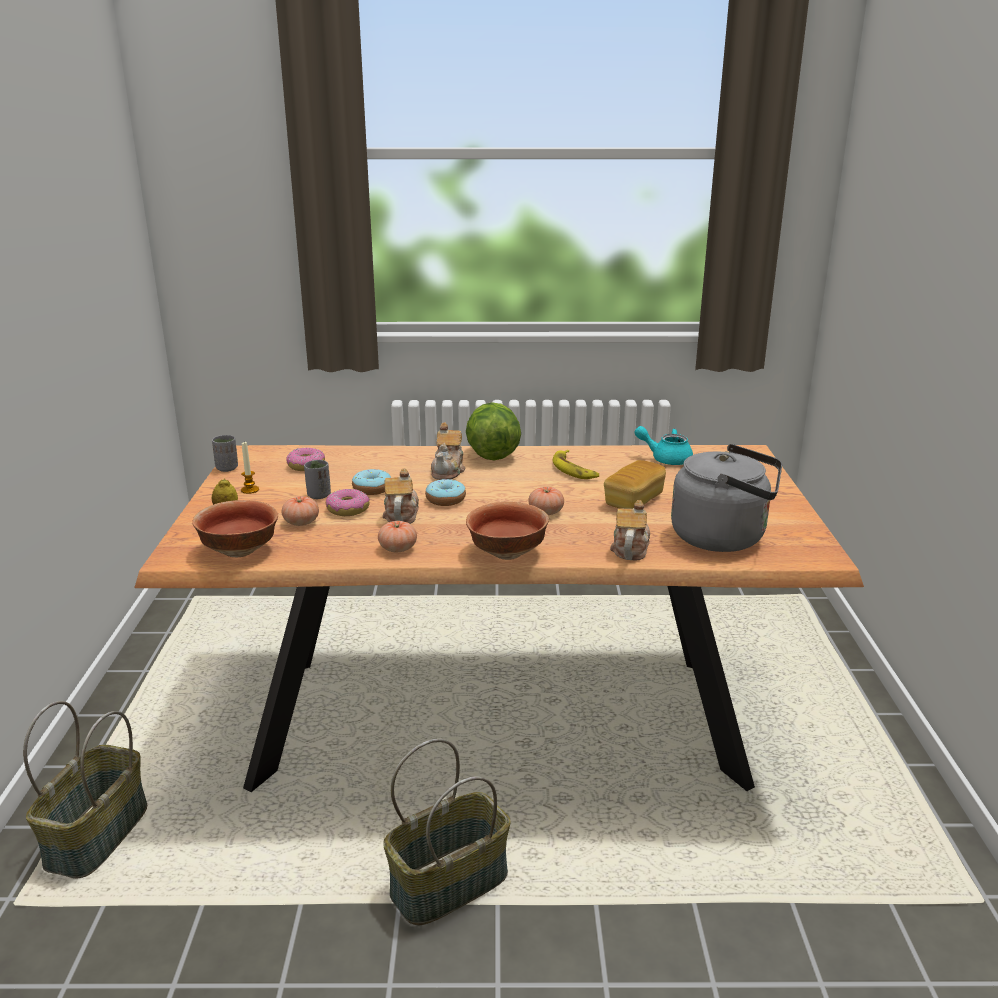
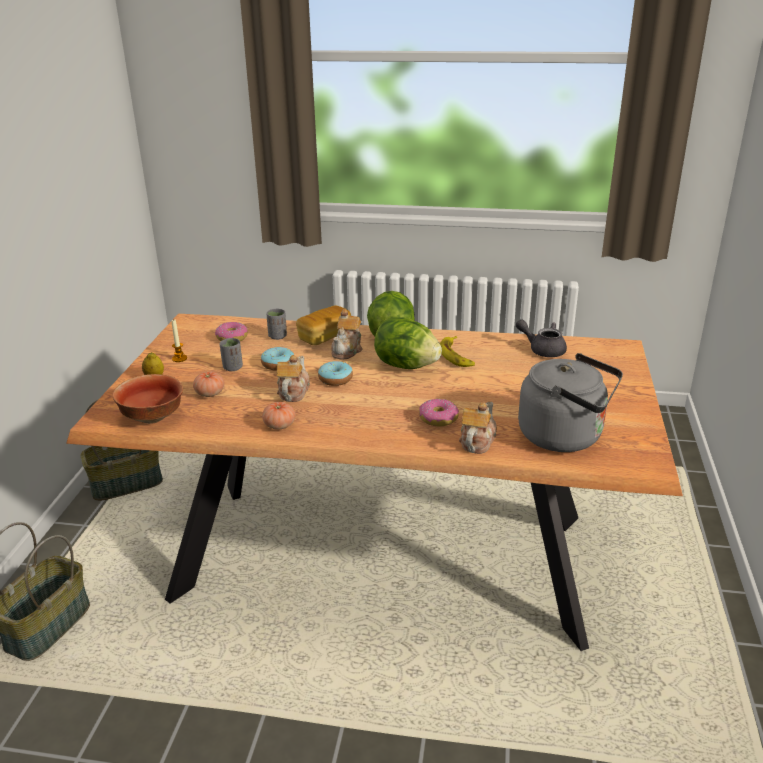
camera: 10 degrees right, 5 degrees up
grey cup [212,435,238,472] -> grey cup moved to [266,309,287,340]
donut [326,489,370,516] -> donut moved to [419,399,459,427]
basket [383,739,511,925] -> basket moved to [80,399,163,501]
bowl [466,502,549,560] -> none
tomato [528,487,564,515] -> none
bread [604,460,666,509] -> bread moved to [296,305,351,345]
turquoise teapot [634,426,693,465] -> grey teapot [516,319,567,357]
none -> lettuce [374,317,442,369]

